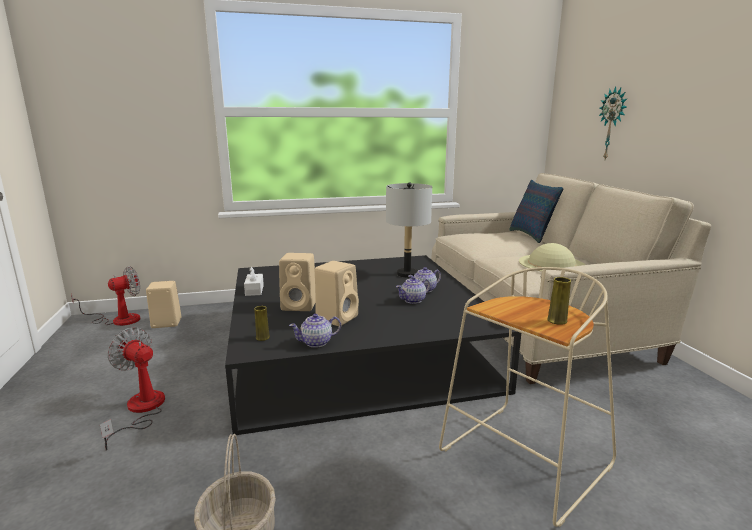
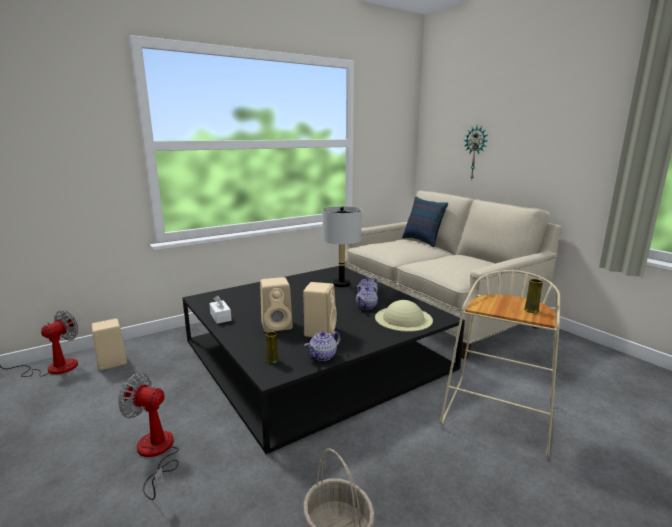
camera: 20 degrees left, 0 degrees up
beige hat [519,243,585,272] -> beige hat moved to [375,300,433,332]

